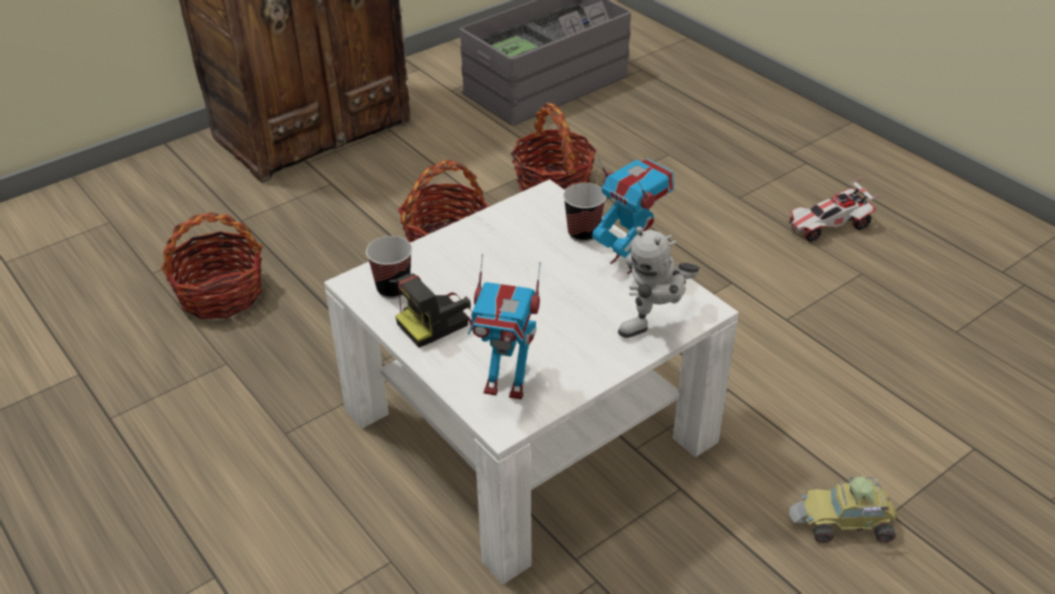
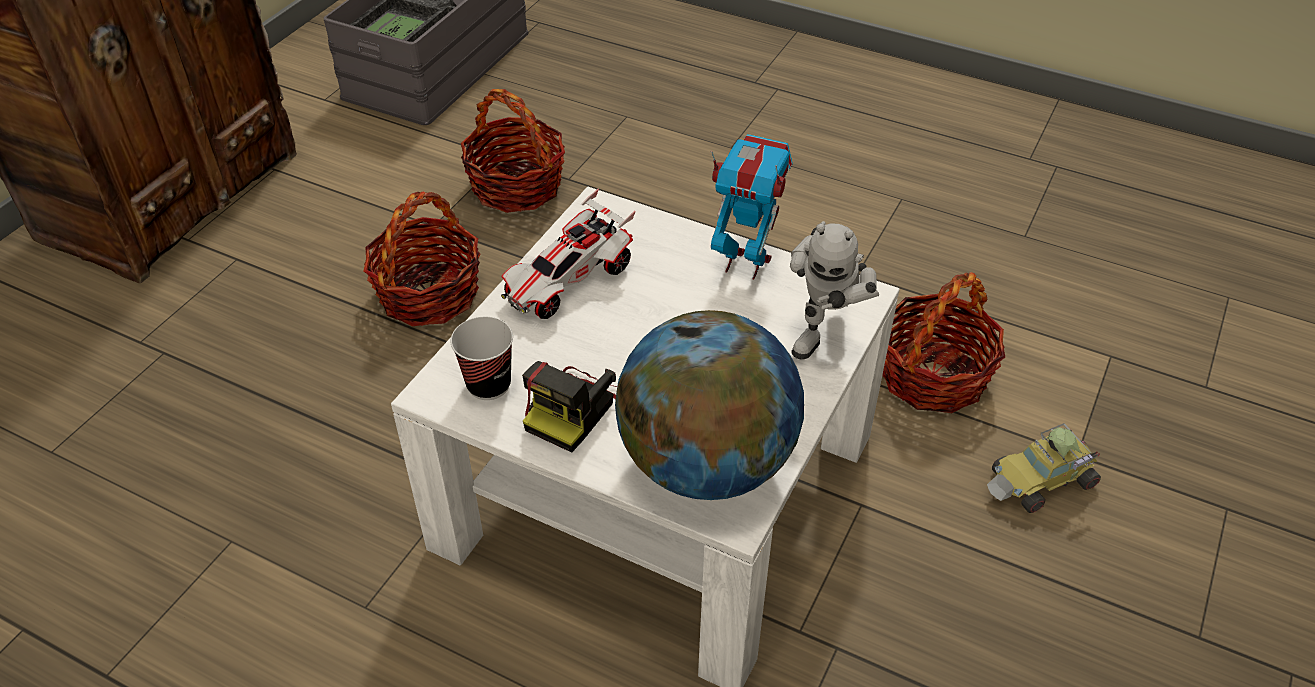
camera: 25 degrees left, 5 degrees up
basket [161,212,263,319] -> basket moved to [883,272,1005,413]
toy robot [468,254,541,400] -> globe [615,310,804,500]
cup [563,183,606,243] -> none
toy car [787,177,881,242] -> toy car moved to [501,189,636,319]

